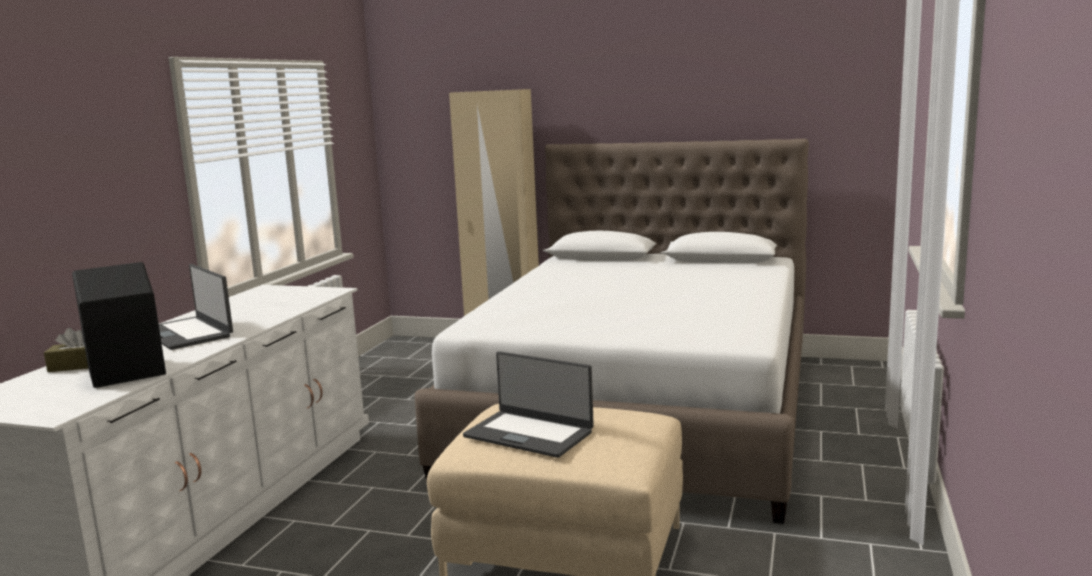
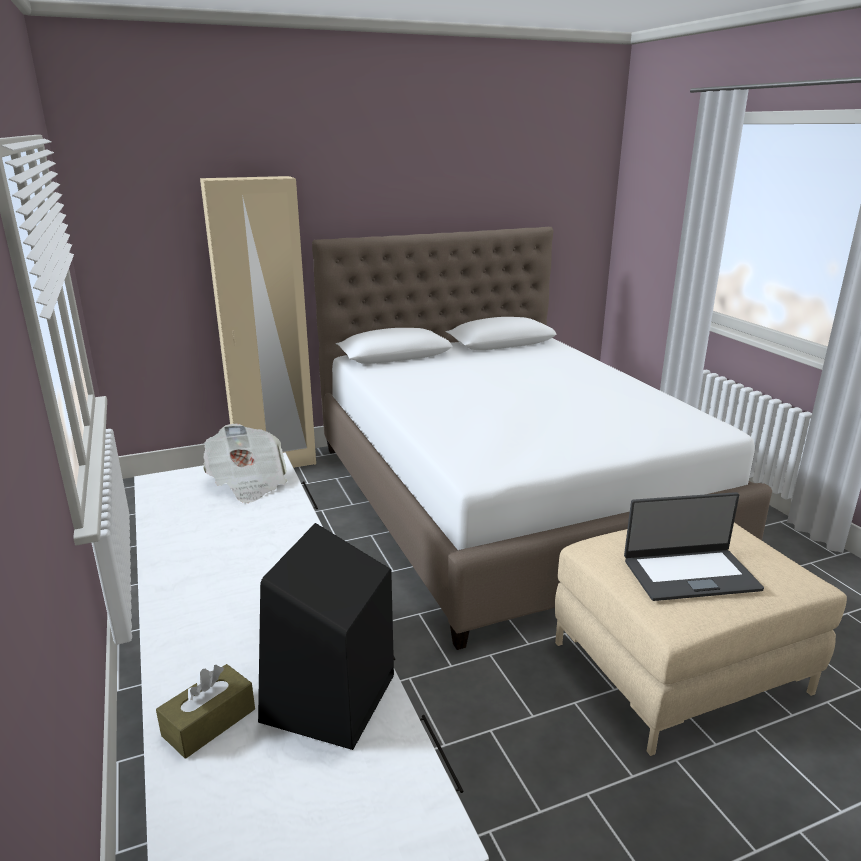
camera: 40 degrees left, 10 degrees up
laptop [159,264,233,350] -> none
none -> newspaper [203,424,287,503]

